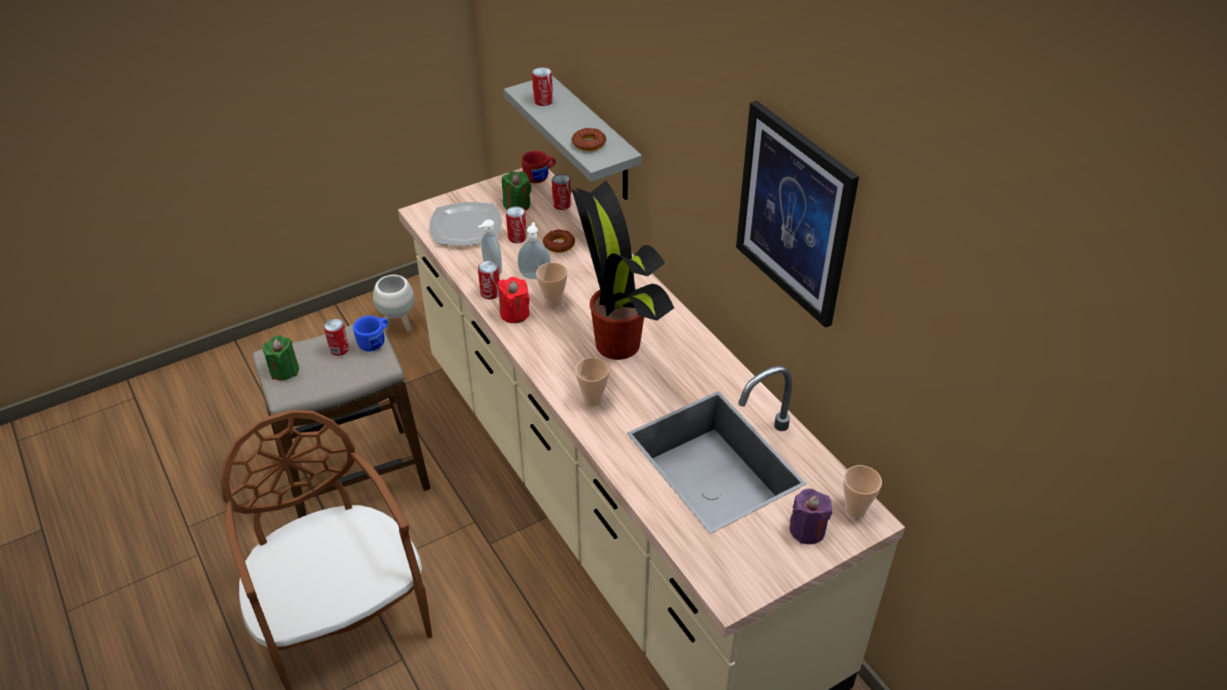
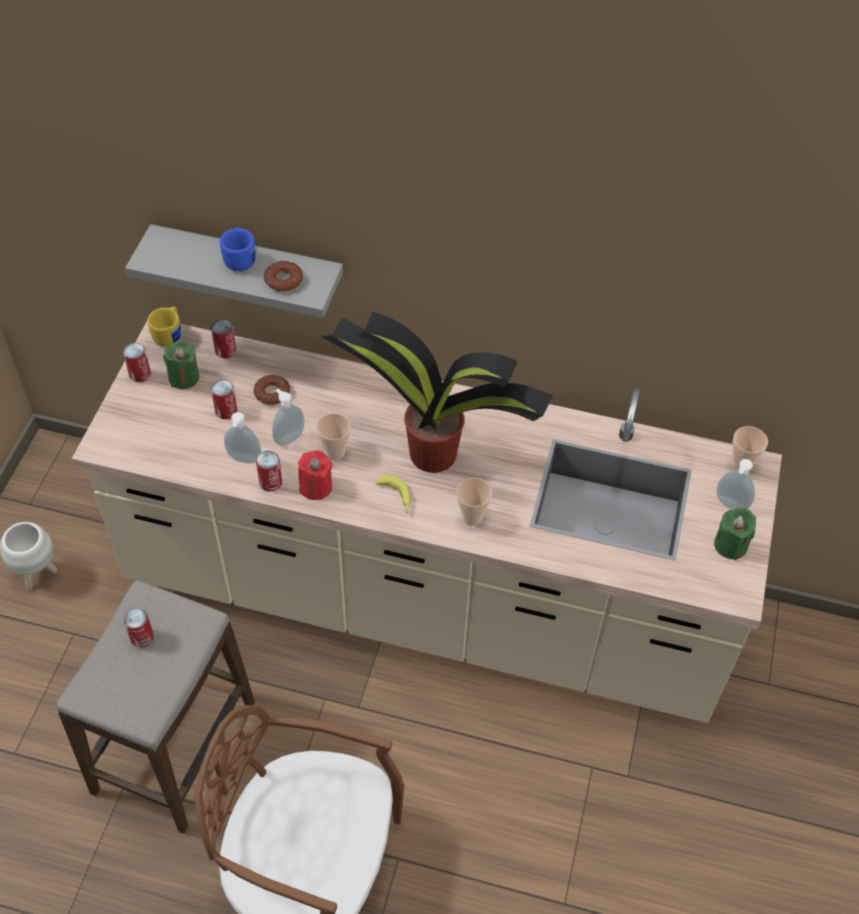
camera: 45 degrees left, 10 degrees up
green candle [263,336,299,380] -> green candle moved to [714,508,756,560]
blue mug [353,316,388,351] -> blue mug moved to [220,228,256,271]
plate [429,202,502,246] -> none
red mug [522,151,556,183] -> yellow mug [147,307,181,346]
can [532,67,553,106] -> can moved to [123,343,151,382]
picture [736,100,859,328] -> none
purple candle [789,489,832,544] -> soap dispenser [717,459,755,510]
none -> banana [375,475,411,514]

